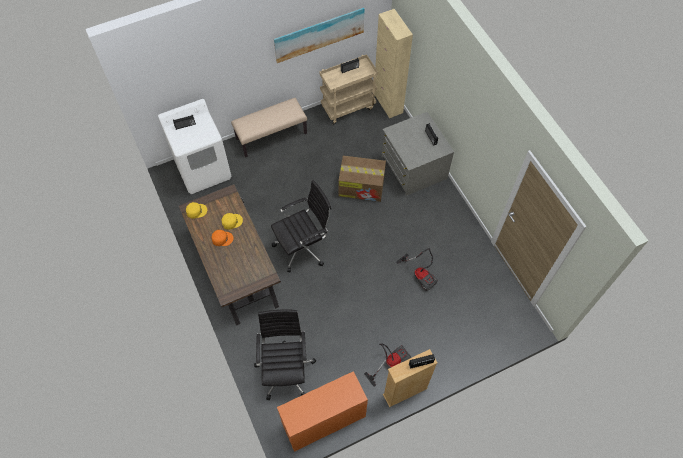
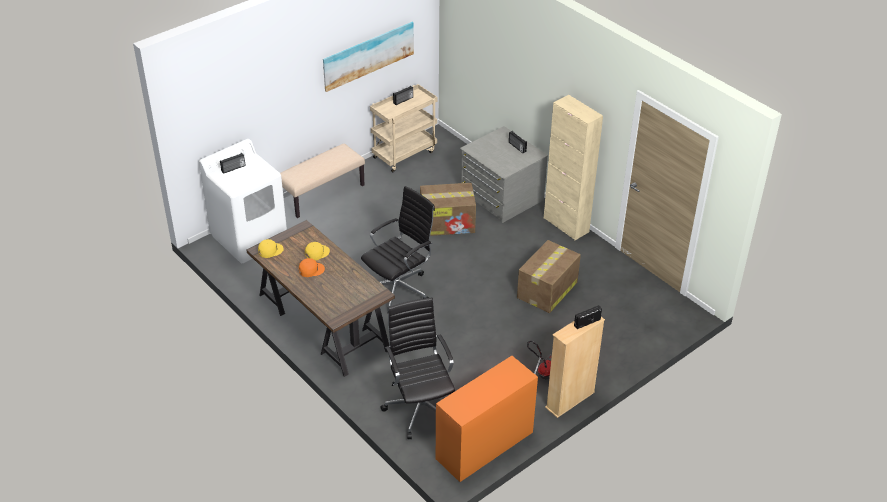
camera: 15 degrees left, 20 degrees down
beige cabinet [374,9,413,118] -> beige cabinet moved to [544,95,603,240]
vacuum cleaner [396,248,438,291] -> cardboard box [517,240,581,313]

